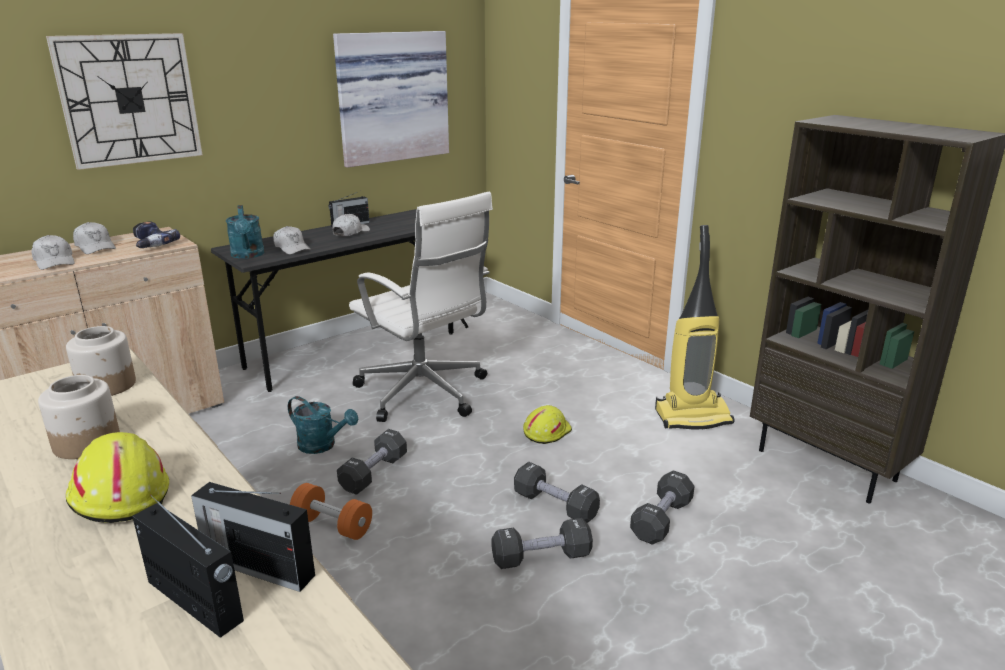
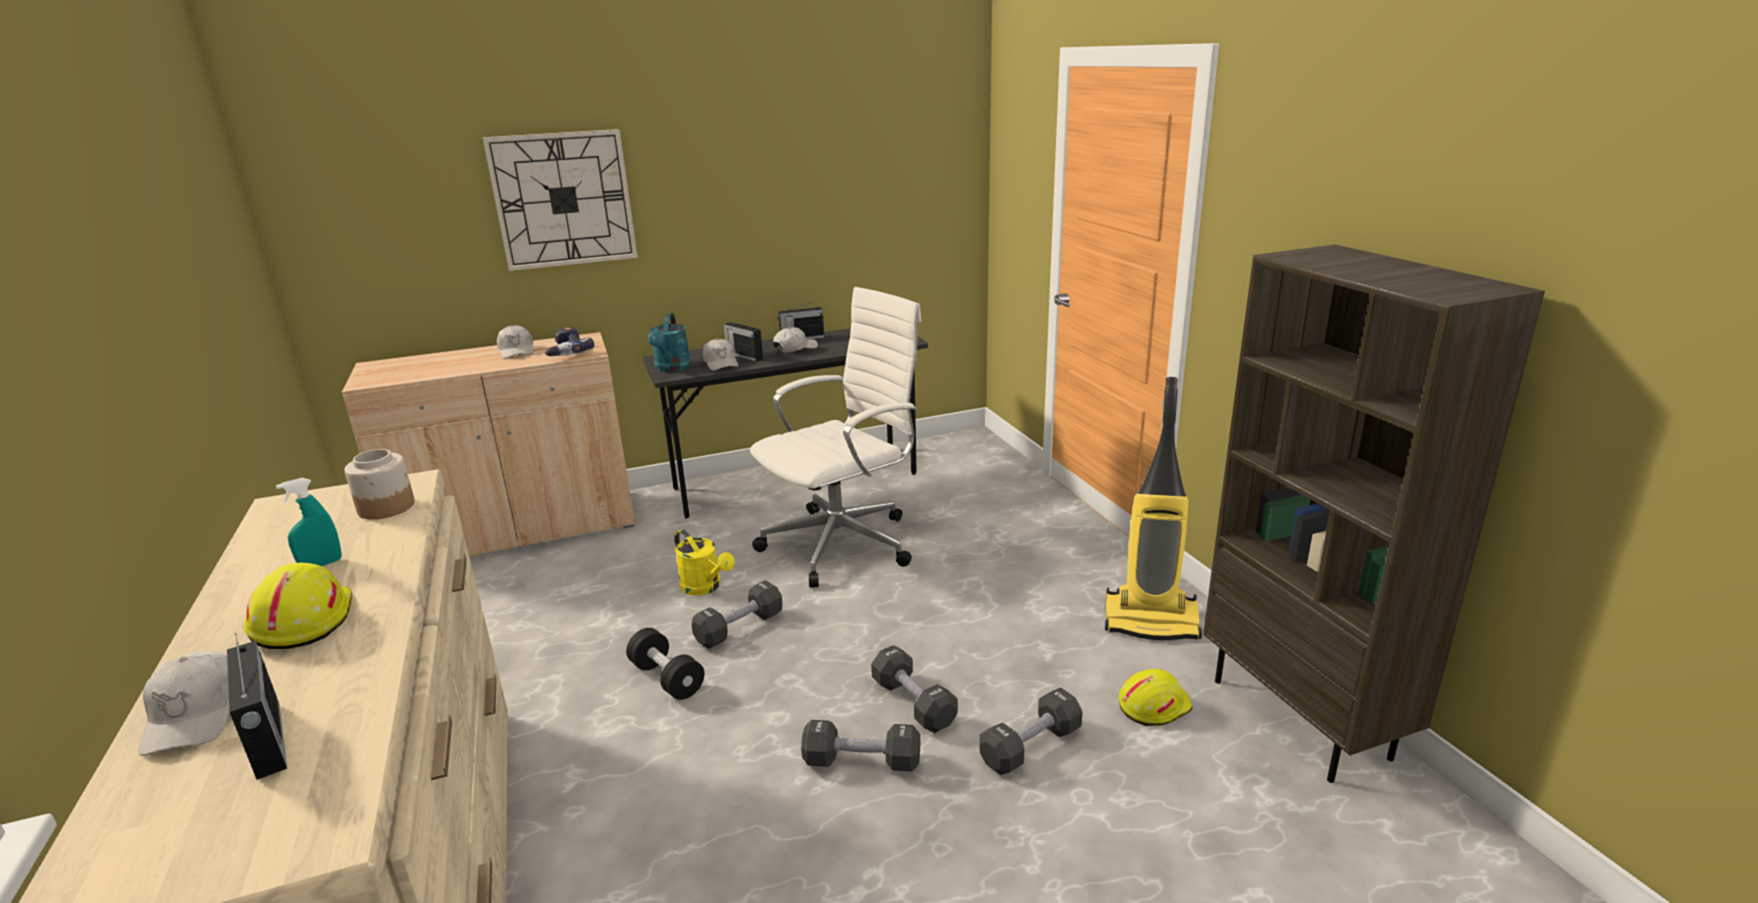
camera: 20 degrees right, 0 degrees up
white cap [32,235,74,270] -> white cap moved to [138,651,229,756]
jar [38,375,120,459] -> turquoise spray bottle [276,478,341,566]
radio [191,482,315,592] -> radio moved to [723,320,763,362]
turquoise watering can [288,396,359,454] -> yellow watering can [674,529,735,595]
orange dumbbell [290,483,372,540] -> black dumbbell [626,628,704,700]
picture [333,31,449,168] -> none
white office chair [349,192,493,422] -> white office chair turned 105 degrees counterclockwise [750,287,922,588]
yellow hard hat [523,405,572,444] -> yellow hard hat moved to [1119,669,1192,726]

